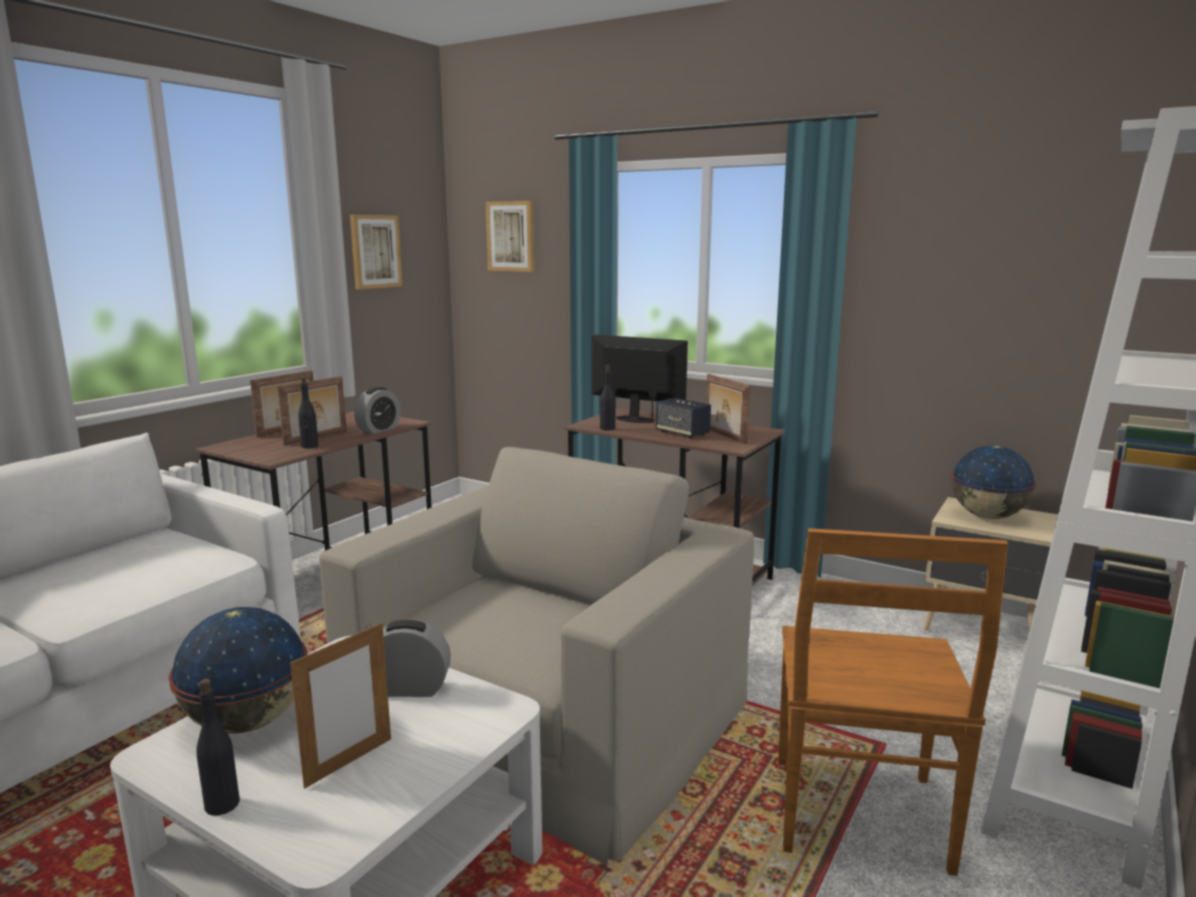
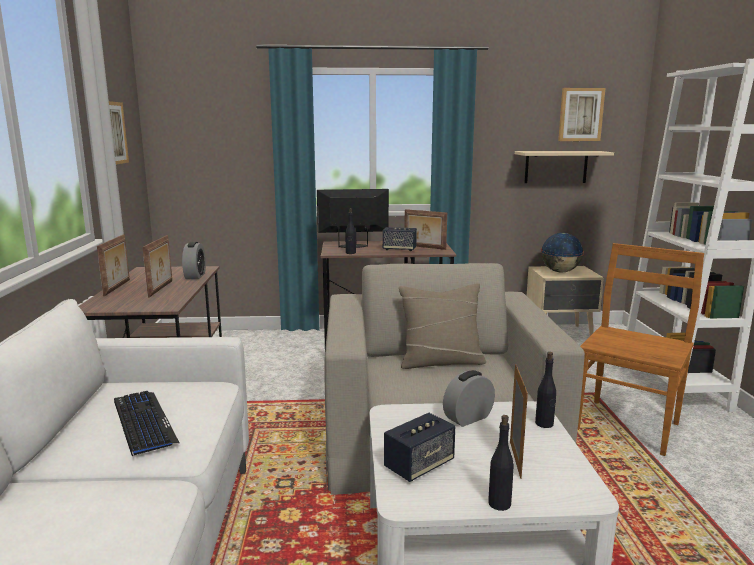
camera: 35 degrees left, 0 degrees up
globe [169,607,307,734] -> speaker [384,413,455,482]
black bottle [298,377,319,449] -> black bottle moved to [535,352,556,428]
picture [486,201,534,272] -> picture moved to [558,88,605,141]
brown chair [778,528,1008,876] -> brown chair turned 120 degrees counterclockwise [578,243,704,456]
none -> keyboard [114,391,180,456]
none -> beige pillow [399,283,486,369]
none -> beige shelf [515,151,614,183]

